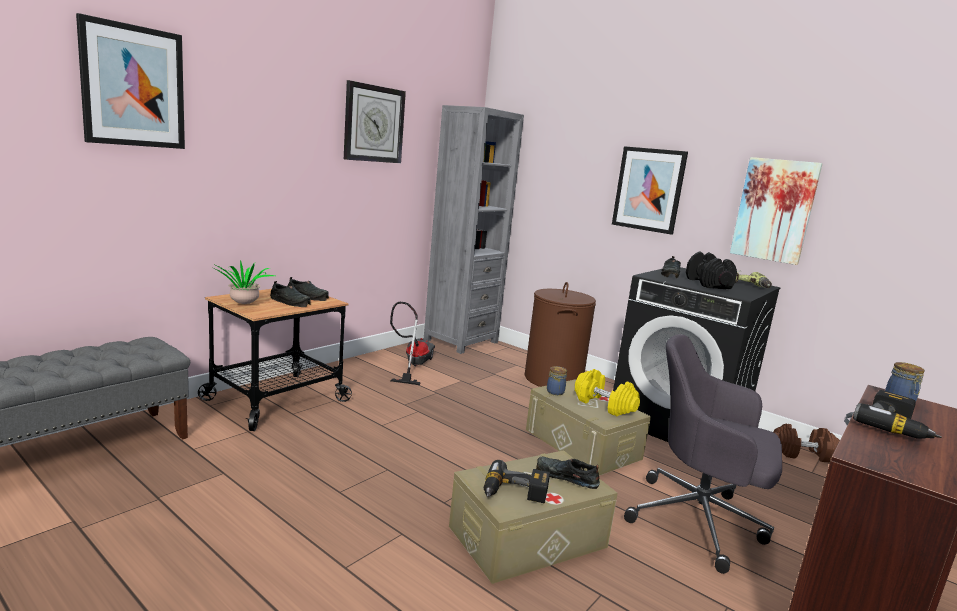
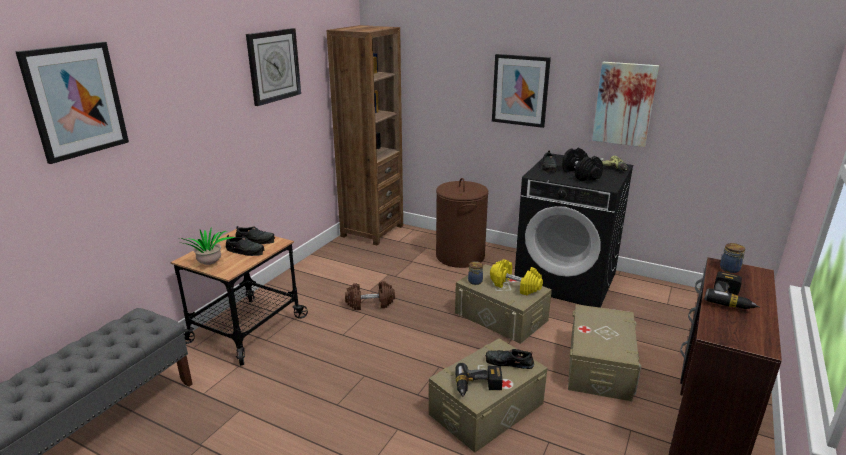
camera: 10 degrees left, 10 degrees up
vacuum cleaner [390,302,435,385] -> none
grey bookcase [424,105,524,354] -> brown bookcase [326,25,403,245]
grey office chair [624,334,782,574] -> beige storage box [568,304,641,401]
brown dumbbell [773,424,840,462] -> brown dumbbell moved to [345,281,395,310]

